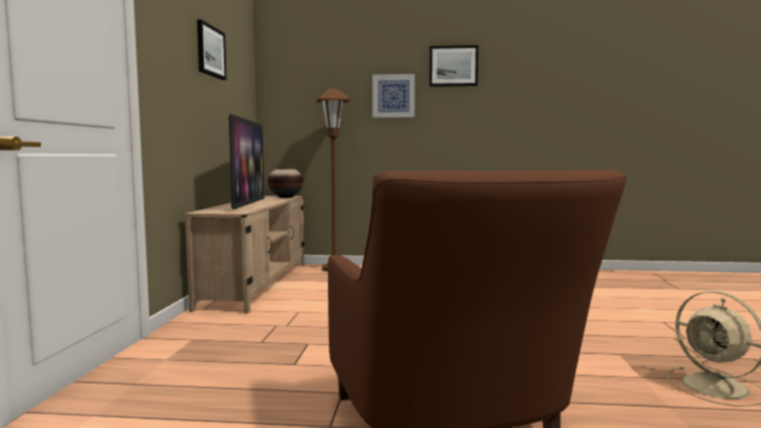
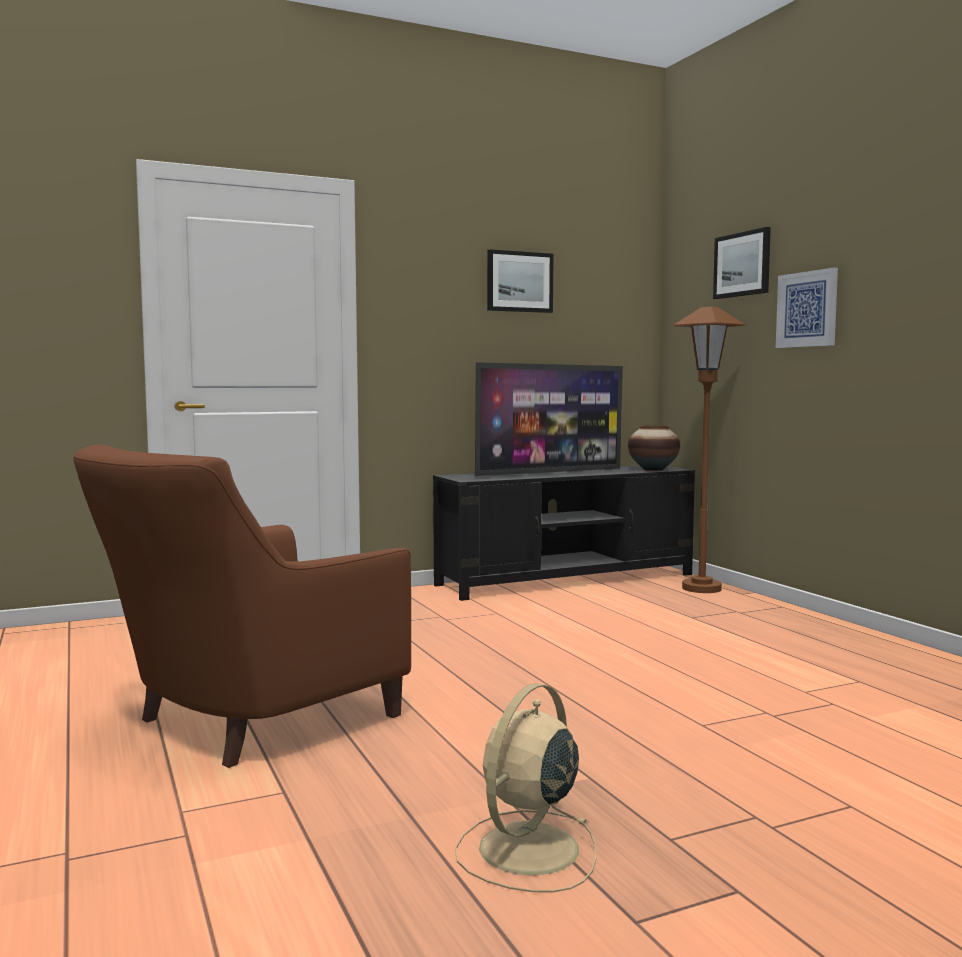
camera: 60 degrees right, 0 degrees up
beige tv stand [185,196,304,314] -> black tv stand [433,465,695,601]
picture [429,45,478,87] -> picture moved to [713,227,771,299]

